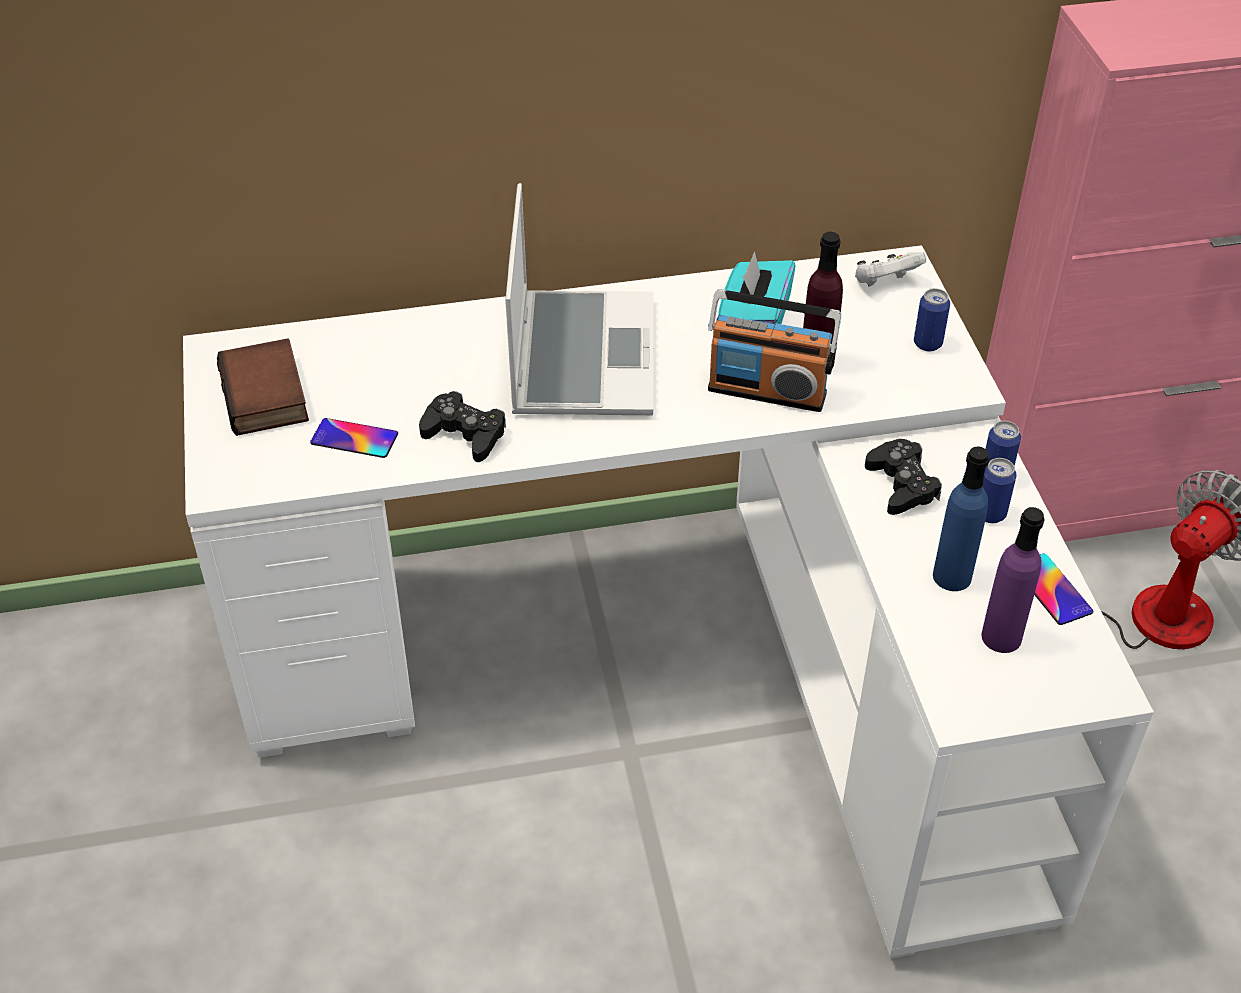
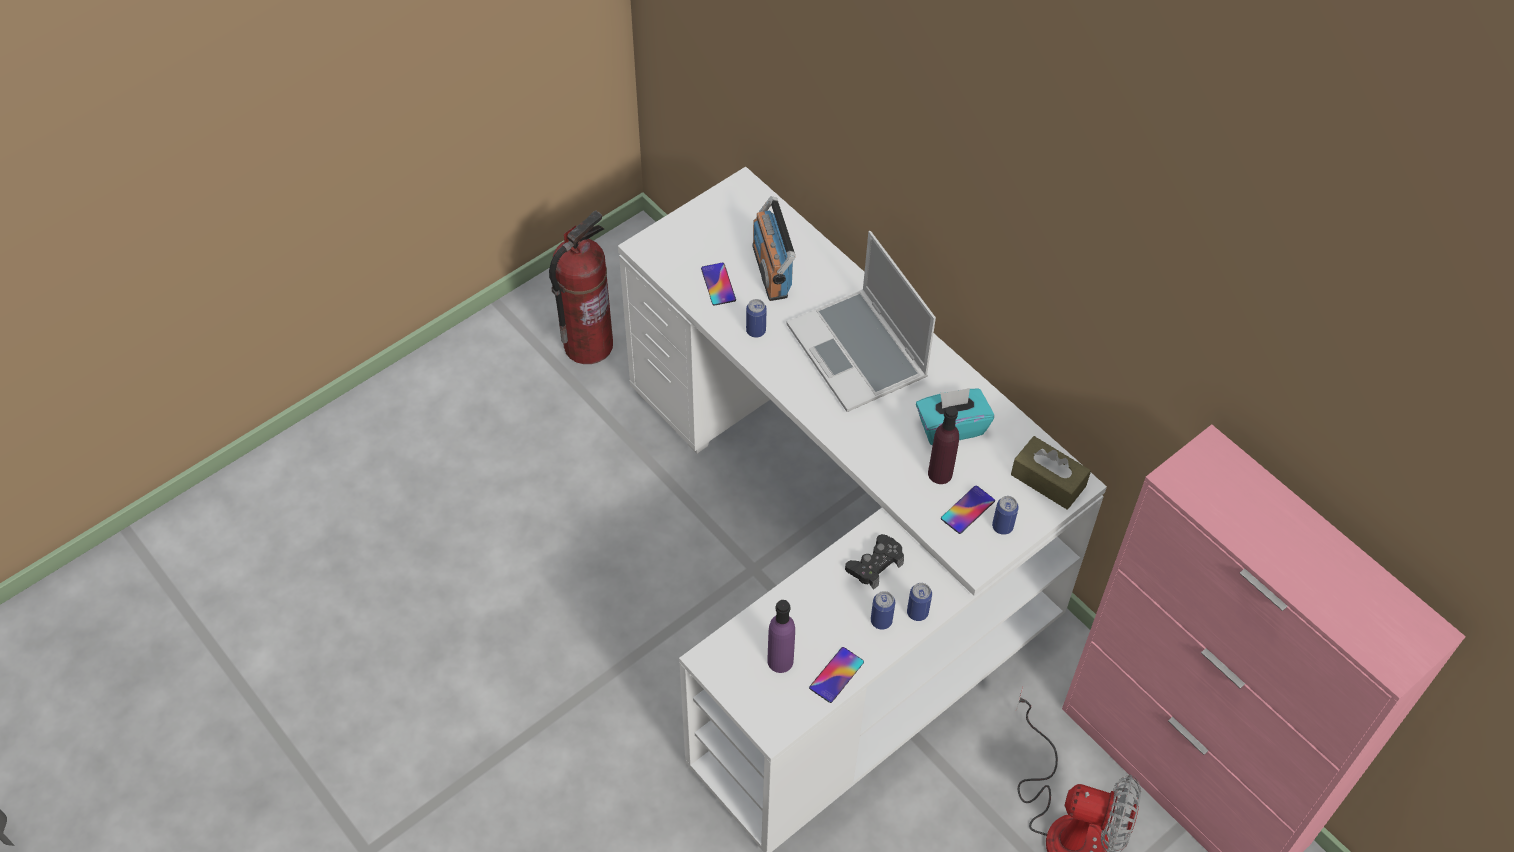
camera: 60 degrees right, 10 degrees up
book [217,338,309,436] -> none
black game controller [419,391,506,462] -> can [746,299,767,338]
laptop [505,183,654,415] -> laptop turned 90 degrees clockwise [787,231,936,412]
radio [708,289,841,412] -> radio moved to [753,196,796,301]
white game controller [855,252,926,287] -> brown tissue box [1011,436,1091,510]
blue bottle [933,447,990,591] -> none
none -> fire extinguisher [549,210,613,364]
none -> phone [941,486,995,534]

